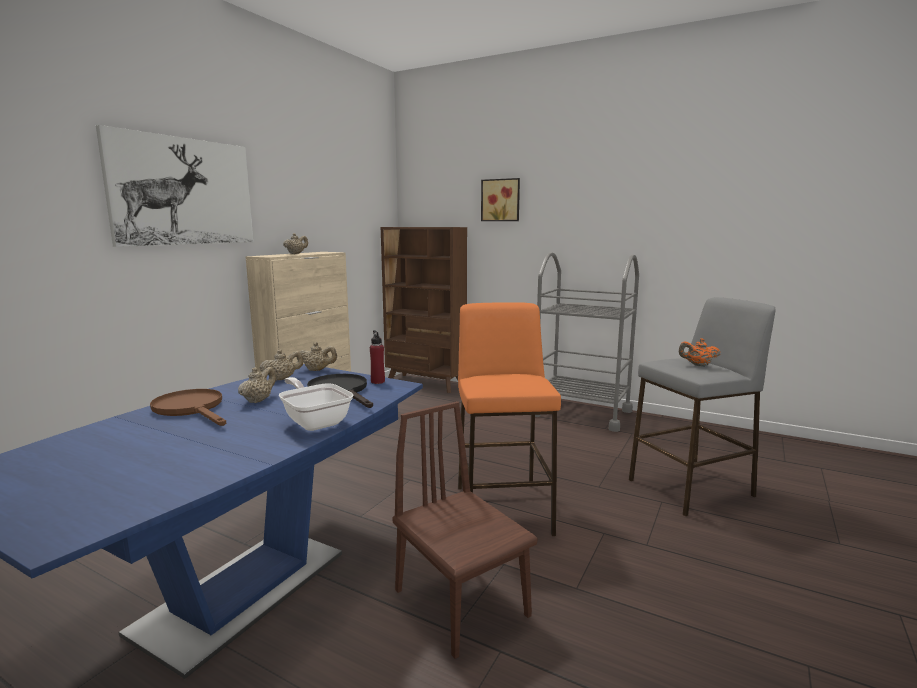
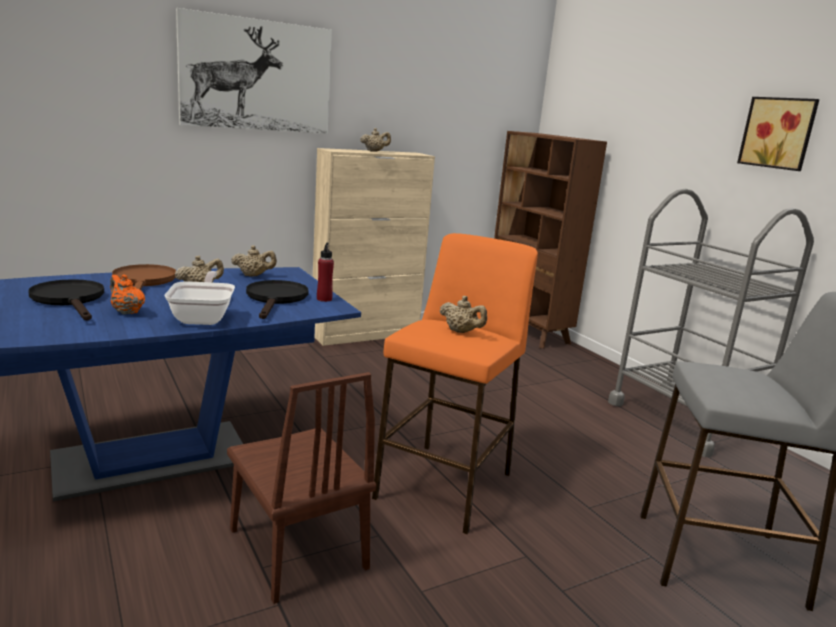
camera: 30 degrees right, 5 degrees up
beige teapot [297,342,337,371] -> beige teapot moved to [440,296,487,333]
brown chair [392,401,537,659] -> brown chair turned 150 degrees clockwise [227,372,376,604]
picture [481,178,520,221] -> picture moved to [737,97,820,171]
orange teapot [679,338,720,367] -> orange teapot moved to [110,274,145,314]
none -> black frying pan [29,279,104,321]

